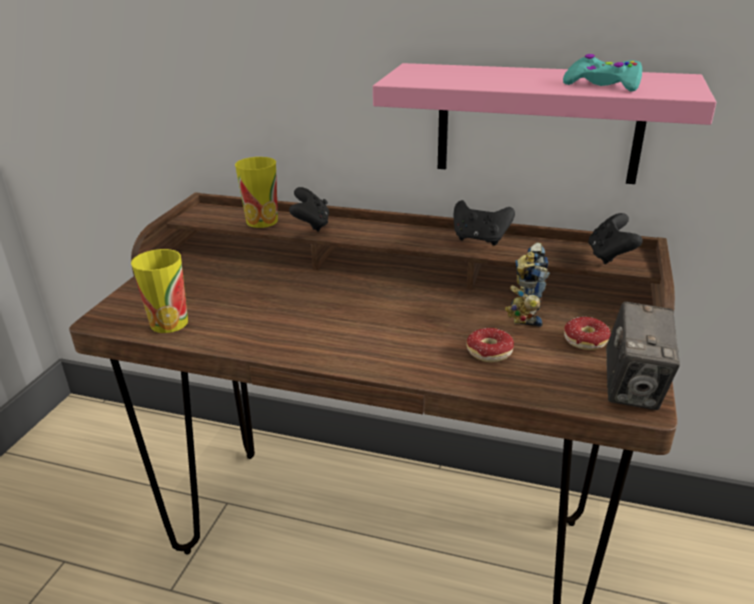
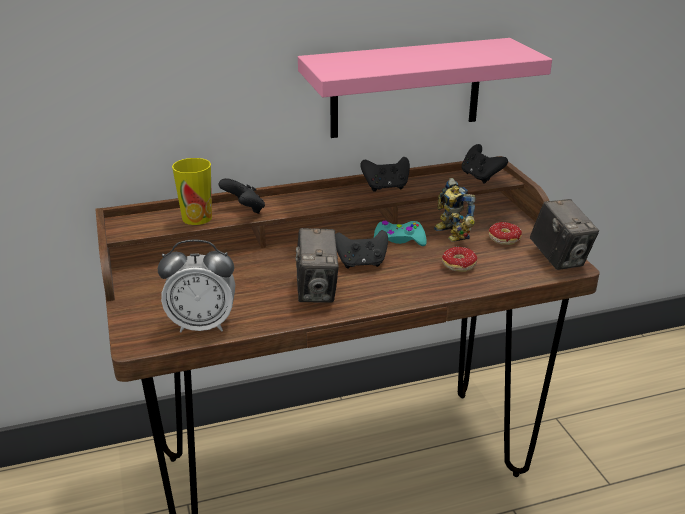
camera: 35 degrees left, 0 degrees up
cup [131,249,188,333] -> alarm clock [158,239,235,333]
turquoise game controller [563,54,642,91] -> turquoise game controller moved to [374,221,427,246]
none -> camera [296,228,339,303]
none -> black game controller [335,230,388,268]

